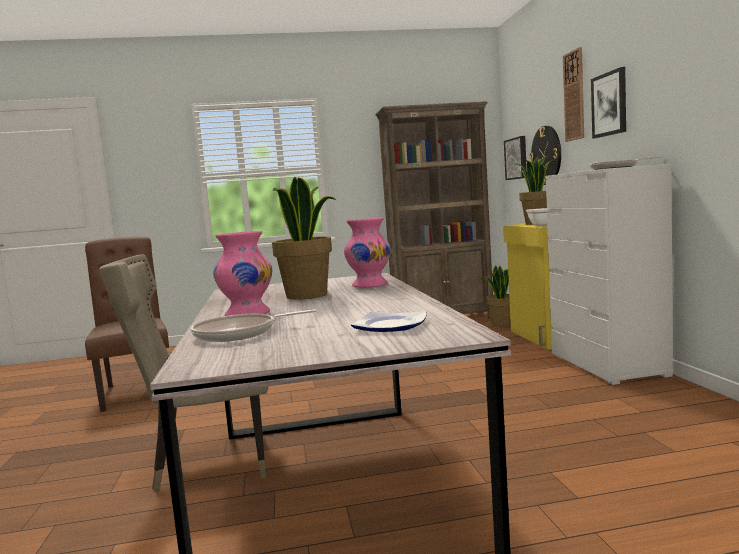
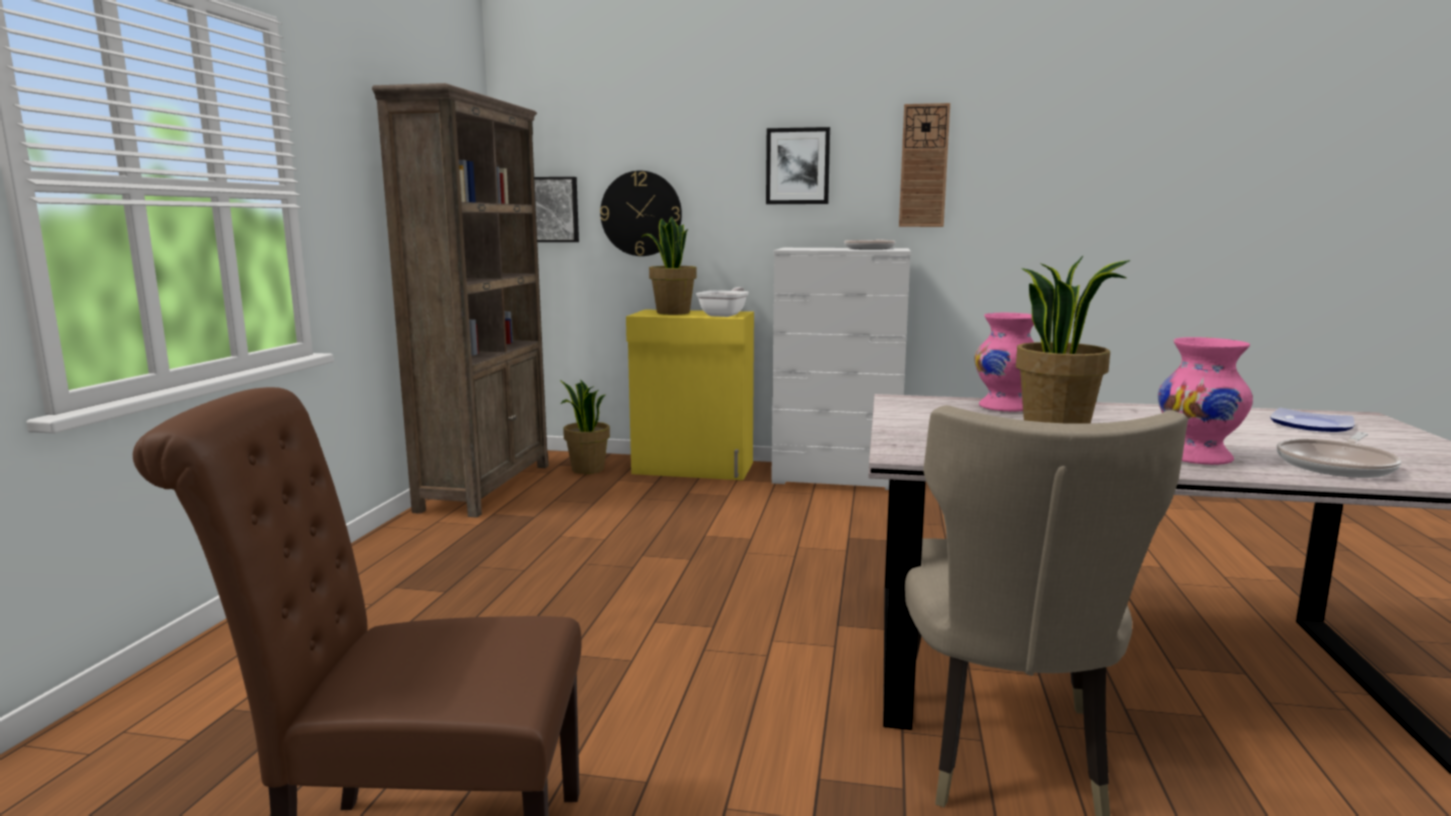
camera: 70 degrees left, 5 degrees up
frying pan [191,309,316,342] -> frying pan turned 45 degrees clockwise [1277,432,1401,478]
wall clock [563,47,584,142] -> wall clock moved to [899,103,950,227]

